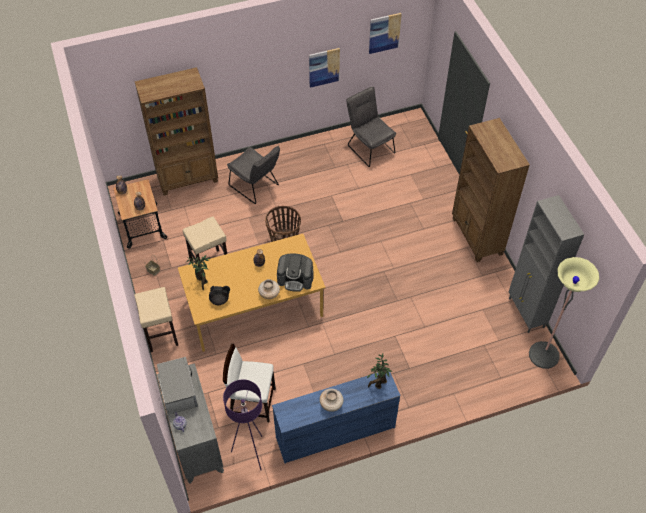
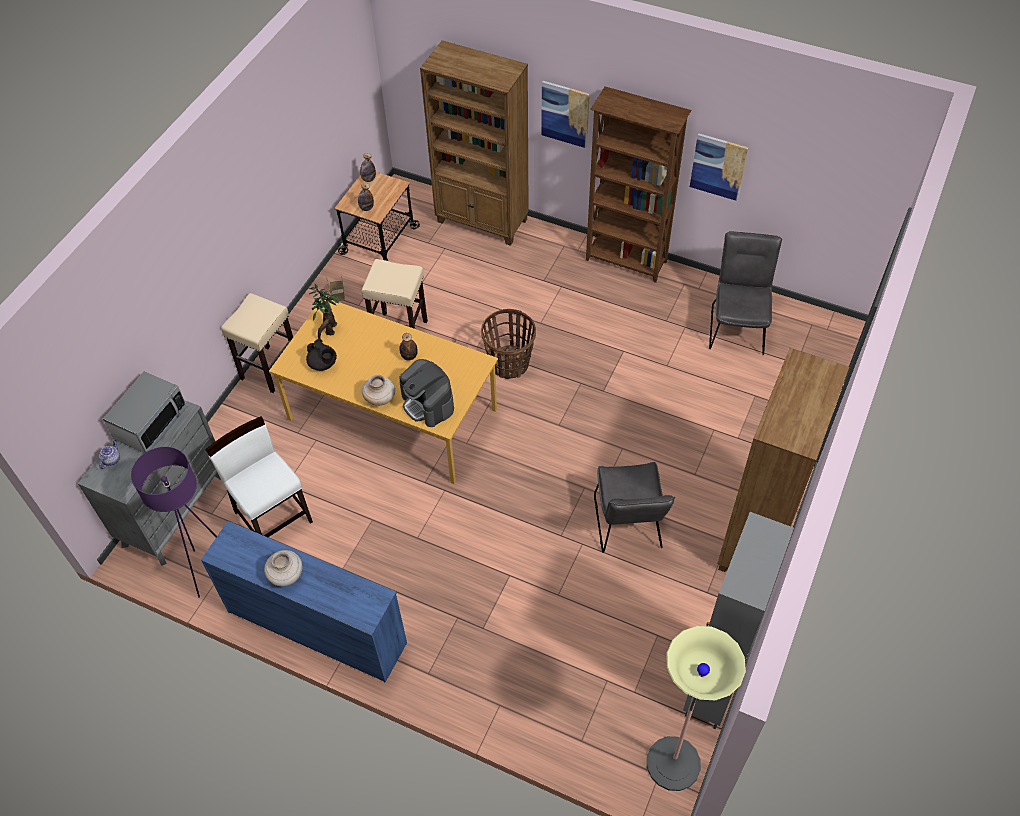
camera: 45 degrees right, 0 degrees up
grey chair [227,146,280,204] -> grey chair moved to [594,462,675,553]
potted plant [367,354,392,389] -> none
picture [369,13,402,54] -> picture moved to [541,81,590,148]
none -> brown bookcase [586,87,691,283]

